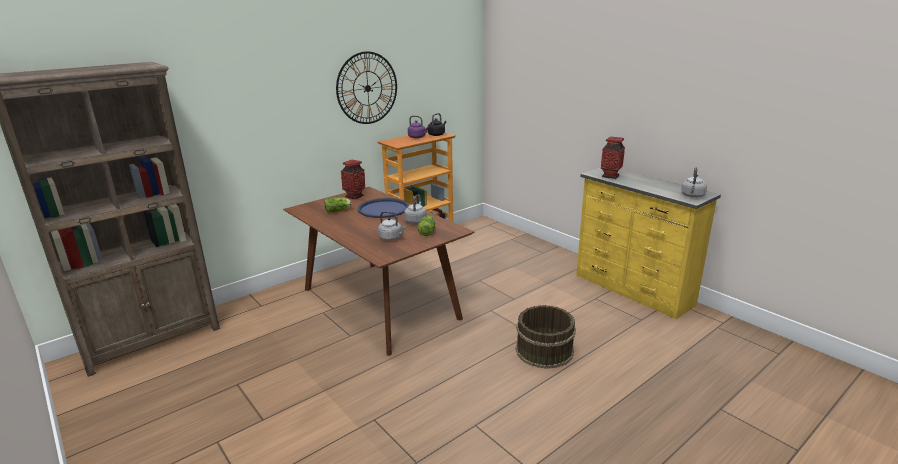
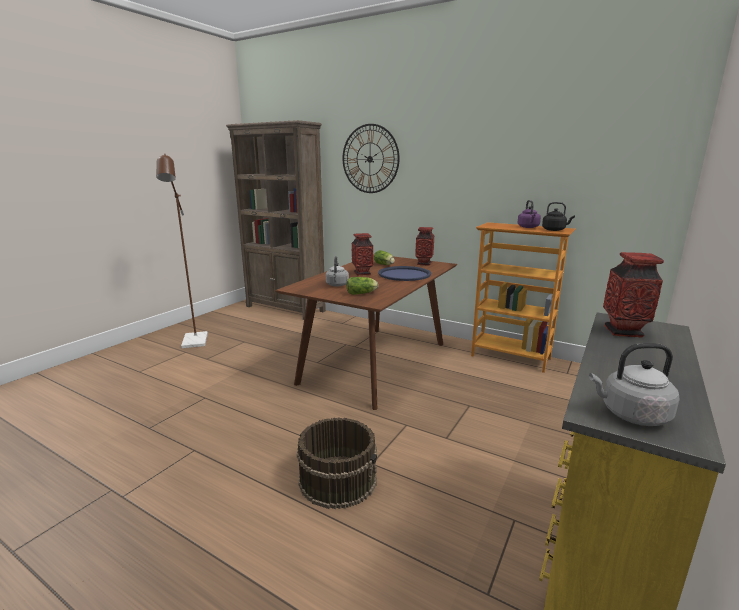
camera: 70 degrees right, 5 degrees down
wall clock [336,51,397,124] -> wall clock moved to [343,124,400,193]
grey kettle [404,195,426,224] -> none
none -> brown floor lamp [156,154,208,348]
none -> vase [352,233,373,275]

